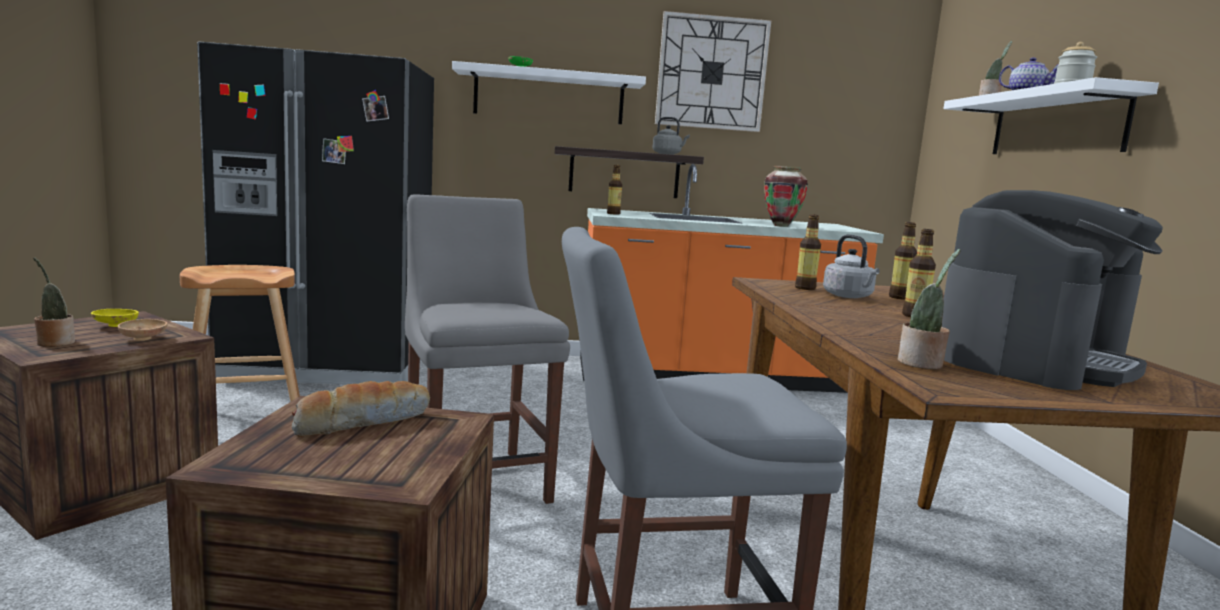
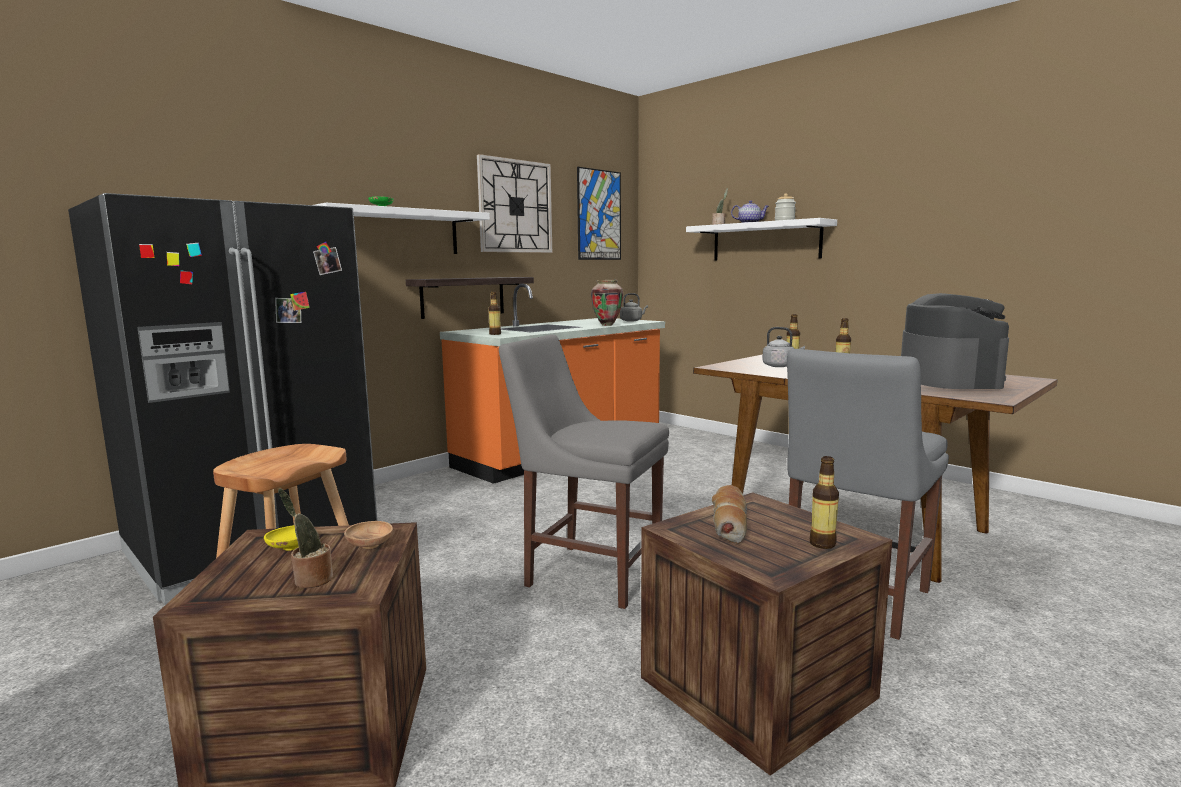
camera: 40 degrees left, 0 degrees up
grey kettle [652,117,690,155] -> grey kettle moved to [620,293,648,322]
bottle [795,214,821,290] -> bottle moved to [810,456,839,549]
potted plant [897,249,961,369] -> none
none -> picture [577,167,621,260]

